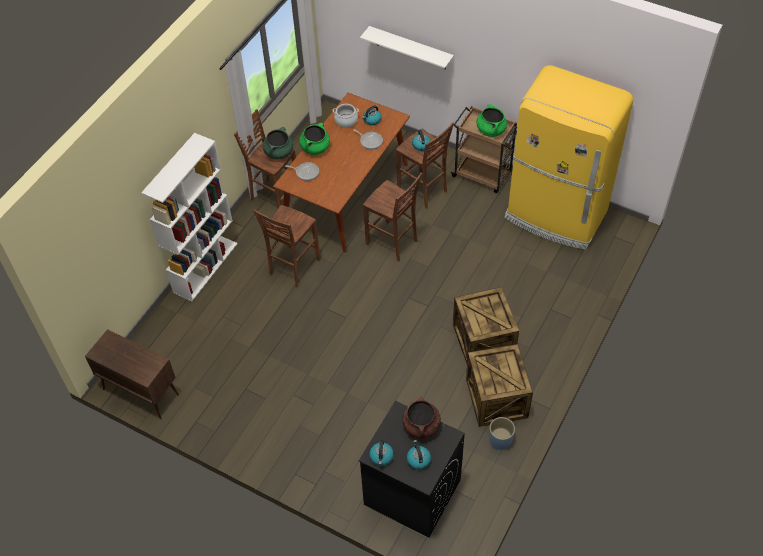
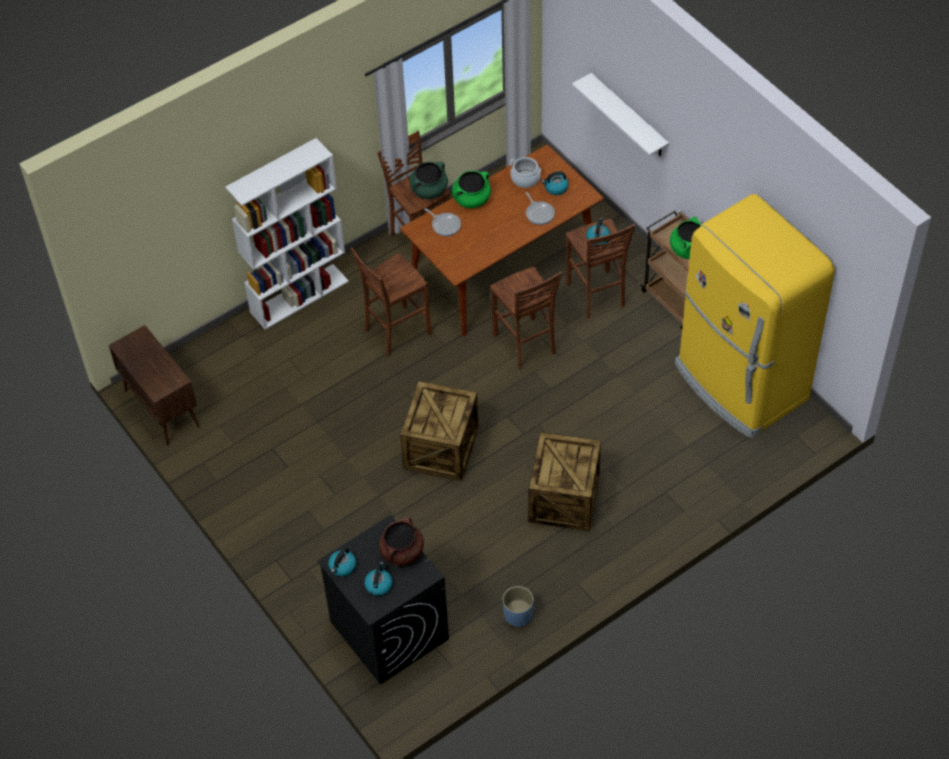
camera: 25 degrees right, 0 degrees up
crate [466,344,533,427] -> crate moved to [400,381,479,481]

